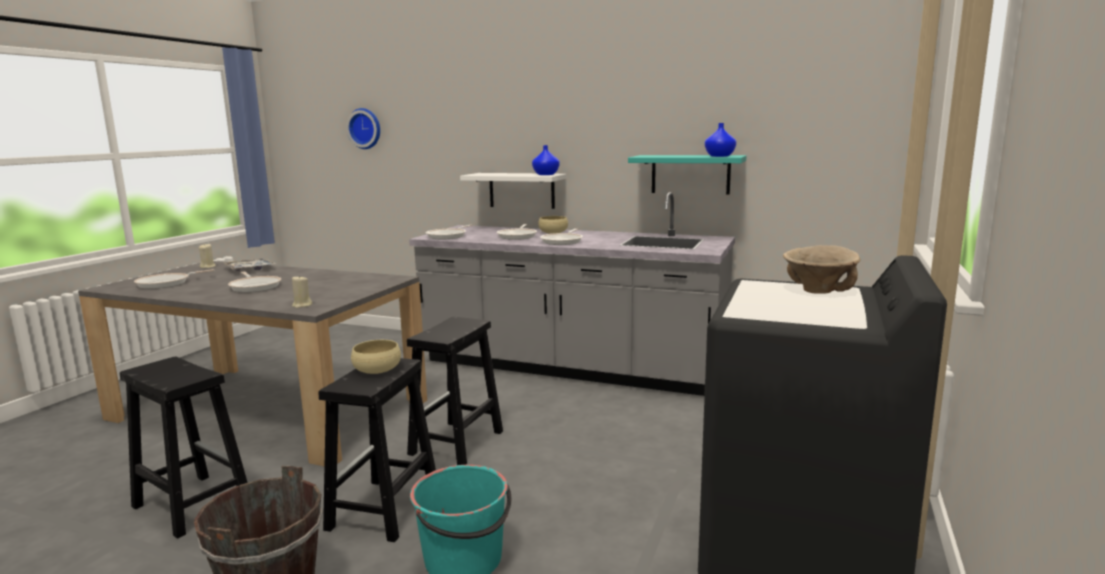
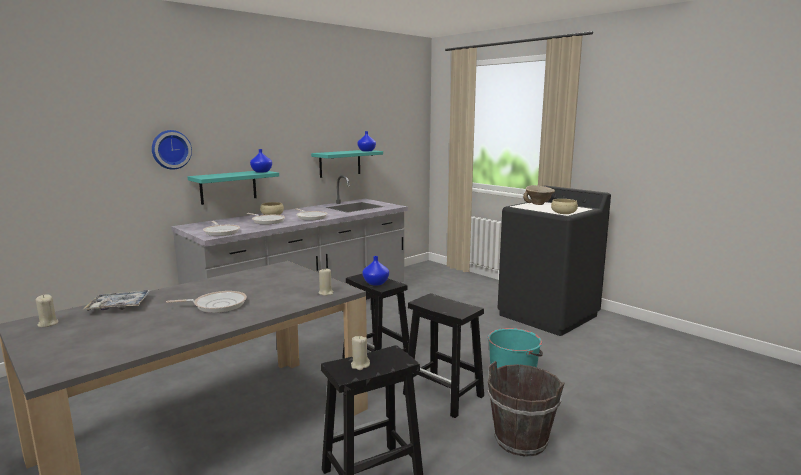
camera: 65 degrees left, 0 degrees up
frying pan [134,269,214,289] -> none
wall clock [346,108,380,149] -> wall clock moved to [152,130,192,170]
beige bowl [351,340,401,374] -> beige bowl moved to [551,199,578,214]
white shelf [460,173,566,209] -> turquoise shelf [187,171,279,205]
none -> beige candle [351,335,370,370]
none -> blue vase [362,256,389,285]

